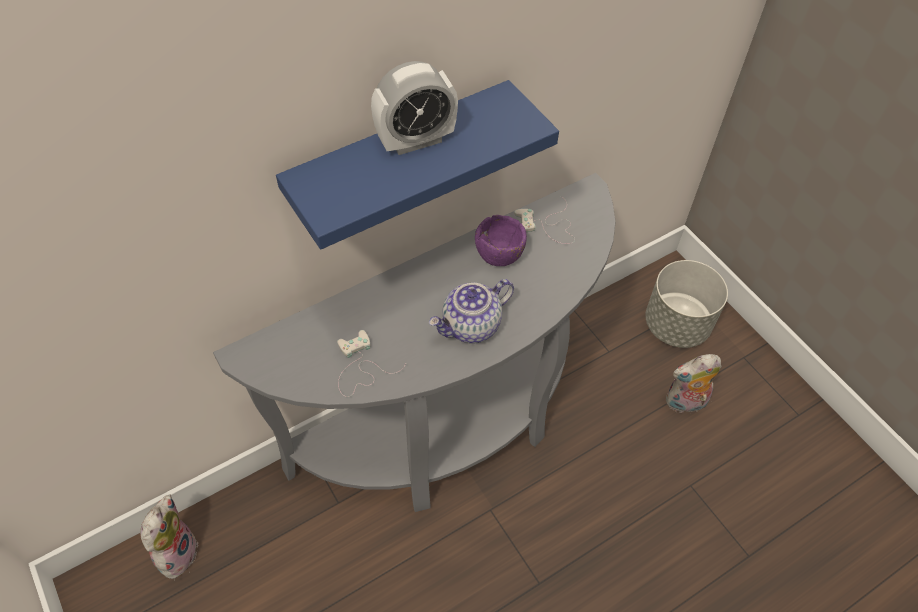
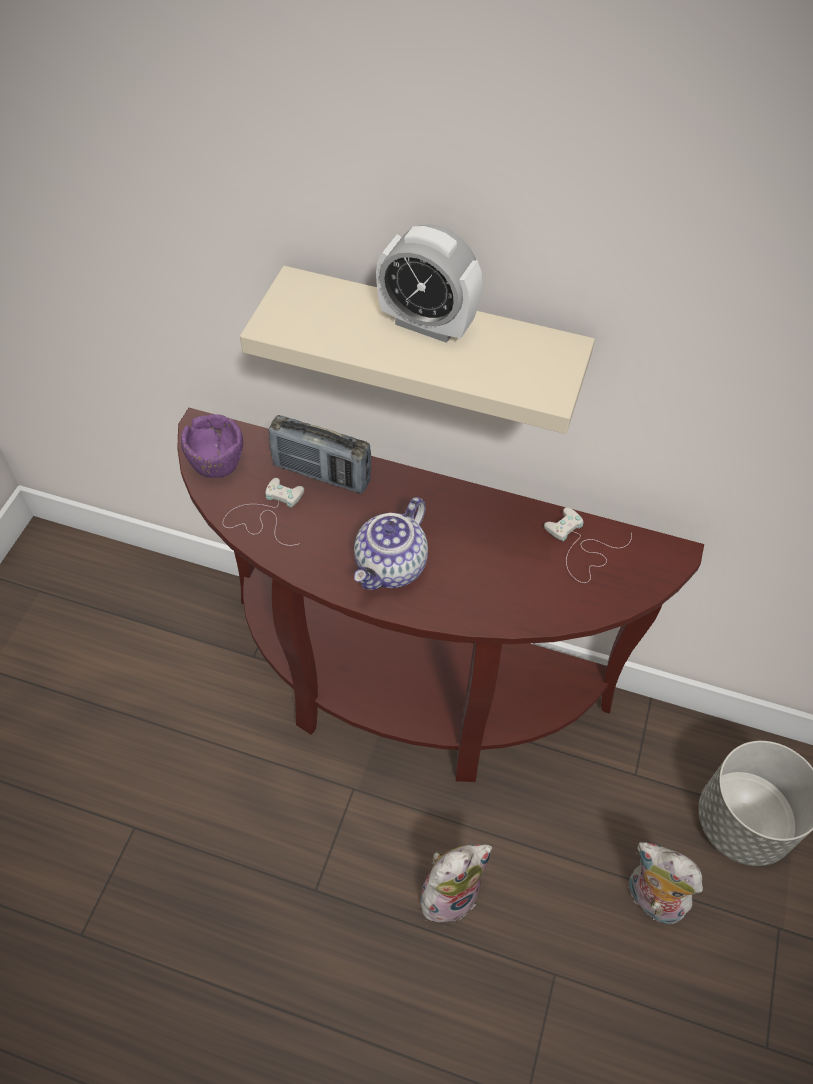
camera: 50 degrees right, 0 degrees up
plush toy [140,494,199,580] -> plush toy moved to [421,844,493,927]
grey console table [213,173,616,512] -> brown console table [178,408,704,782]
blue shelf [276,80,559,250] -> beige shelf [240,266,595,434]
teapot [429,279,514,343] -> teapot turned 75 degrees counterclockwise [354,497,428,590]
purple bowl [475,215,527,266] -> purple bowl moved to [181,414,243,478]
none -> radio [269,415,372,493]

